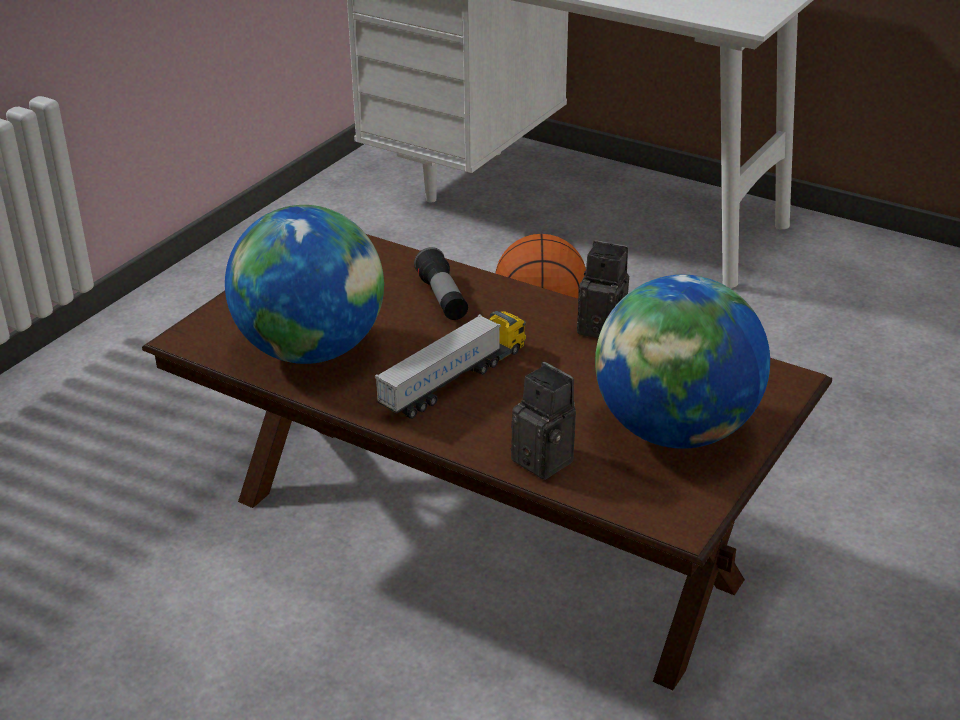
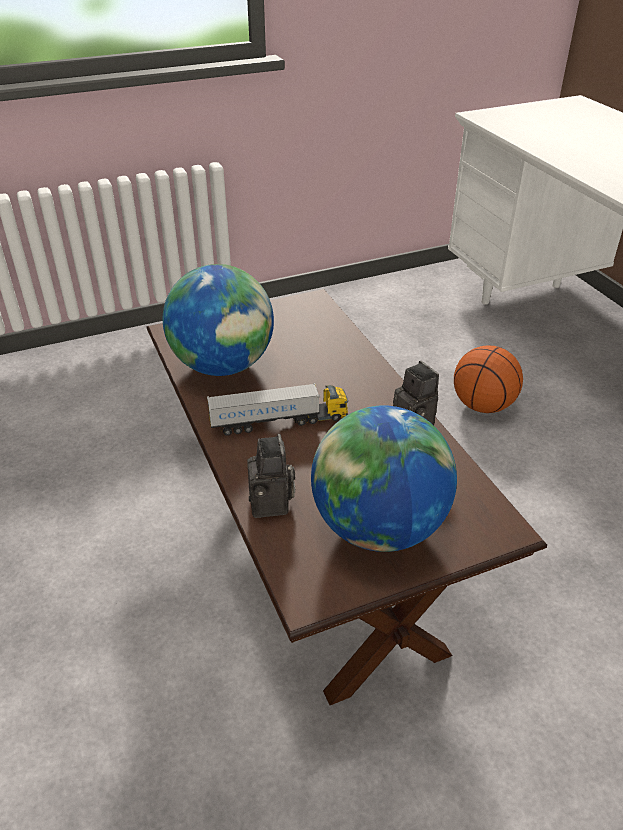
camera: 35 degrees right, 5 degrees up
flashlight [414,247,468,320] -> none

